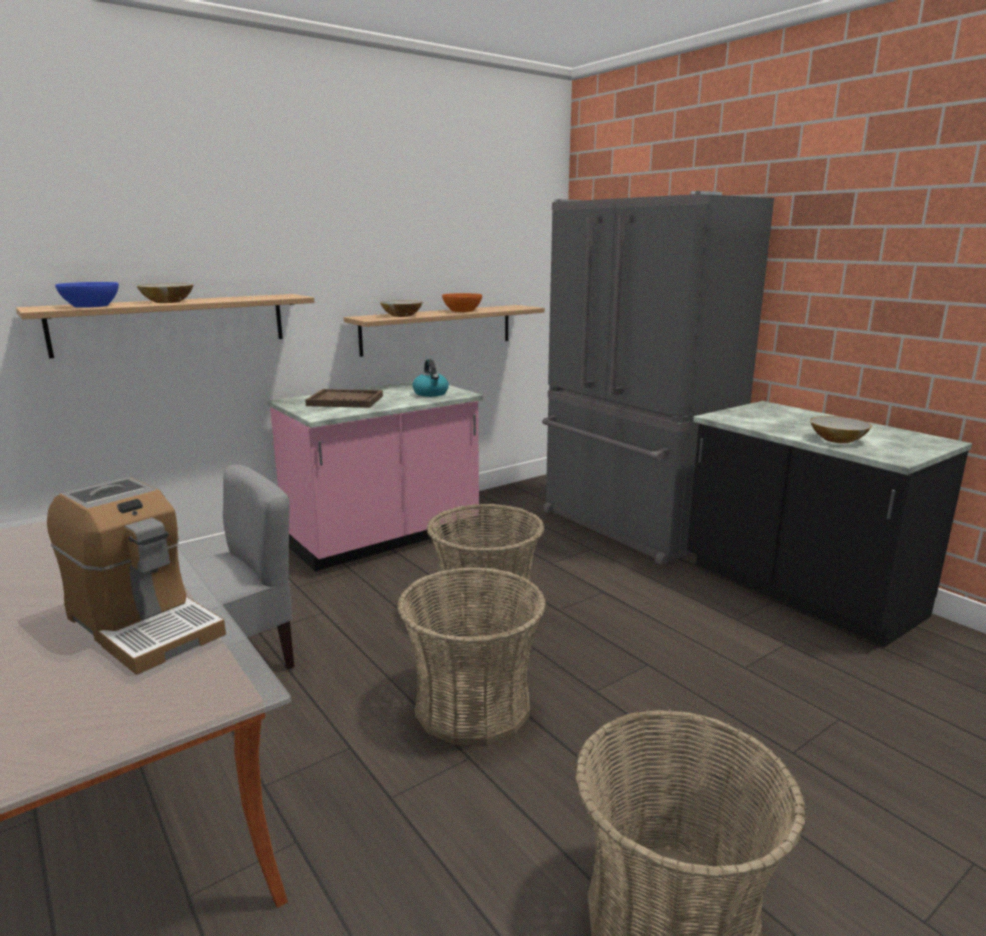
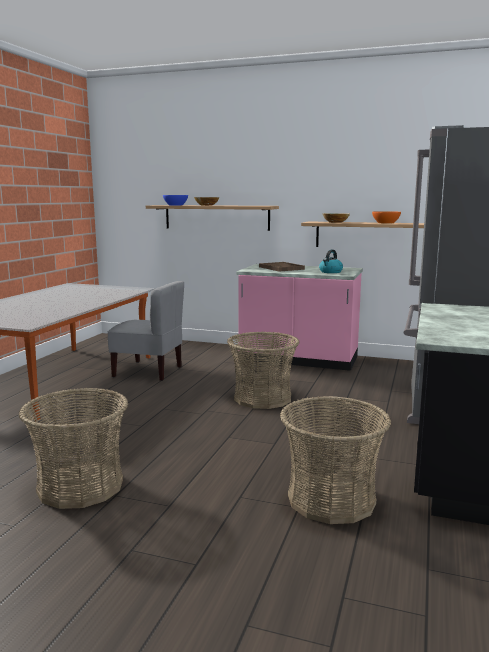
camera: 55 degrees right, 5 degrees down
coffee machine [47,477,226,675] -> none
basket [397,567,546,745] -> basket moved to [280,396,391,524]
bowl [810,416,872,443] -> none

